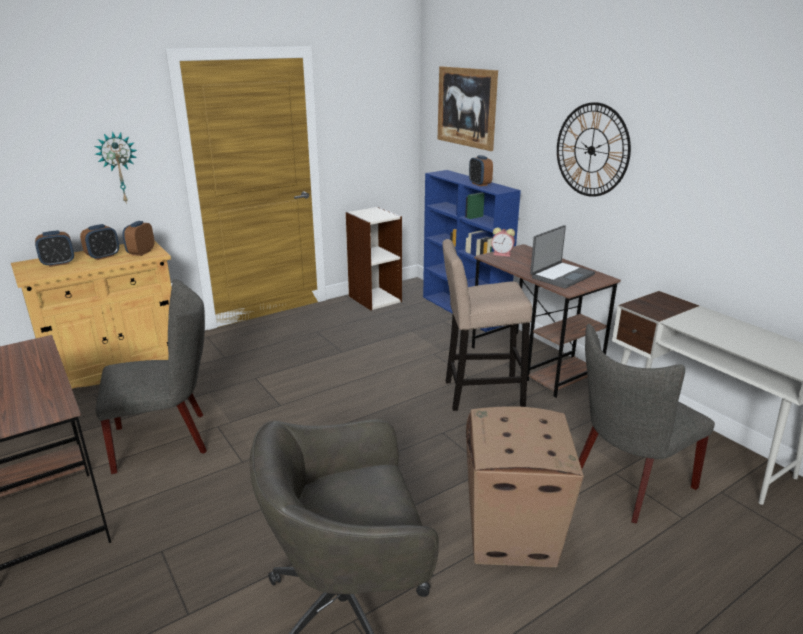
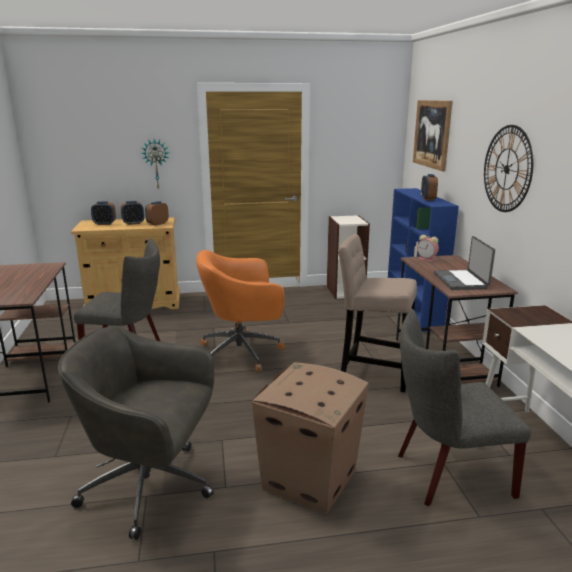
camera: 25 degrees right, 5 degrees down
laptop [530,225,595,289] -> laptop turned 105 degrees clockwise [434,236,495,290]
none -> orange office chair [196,250,285,372]

